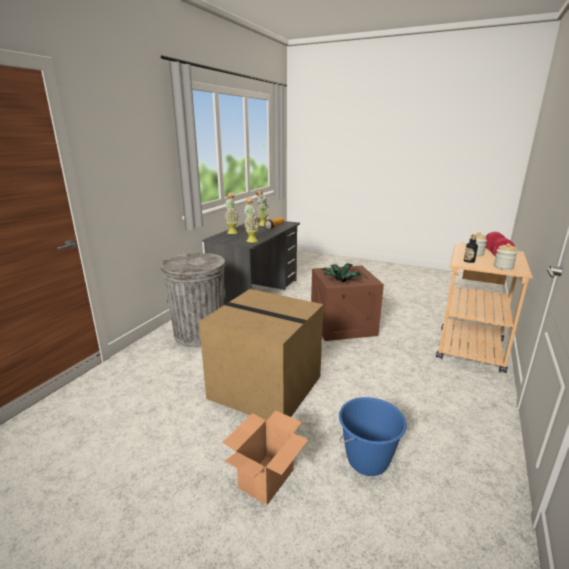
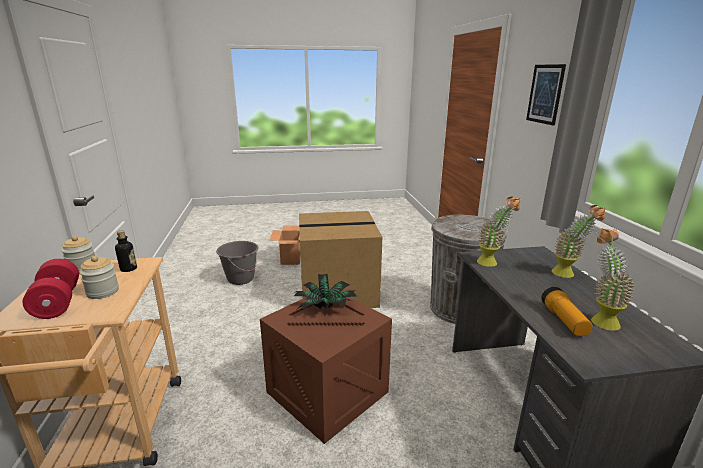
camera: 145 degrees right, 0 degrees up
blue bucket [339,397,407,476] -> grey bucket [216,241,258,285]
none -> picture [526,64,566,126]

